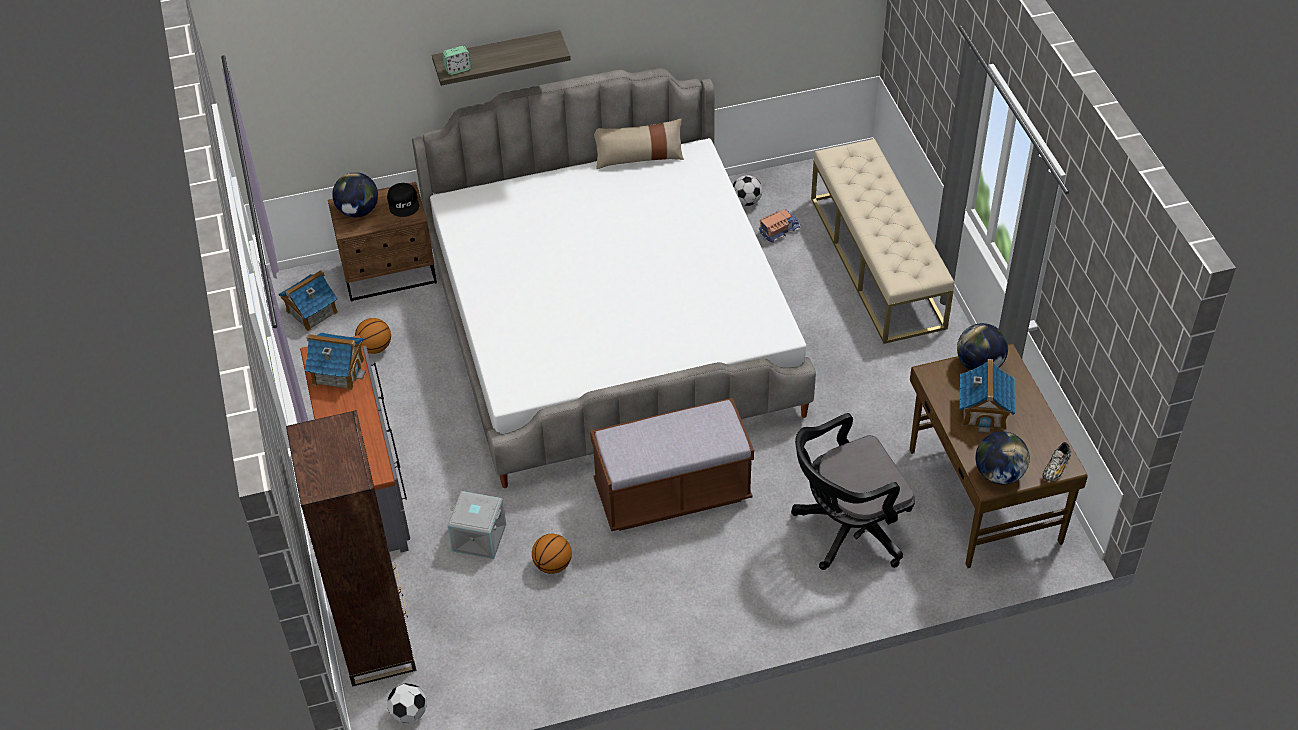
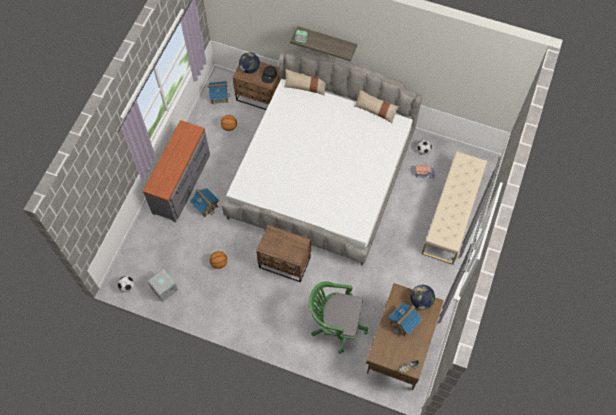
camera: 35 degrees right, 15 degrees up
brown bookcase [286,410,416,687] -> none
toy house [305,332,366,390] -> toy house moved to [190,188,219,217]
grey storage box [447,491,506,559] -> grey storage box moved to [148,269,178,302]
brown bench [590,398,754,531] -> brown nightstand [256,225,311,282]
black office chair [791,413,915,570] -> green office chair [309,281,368,354]
globe [975,431,1030,485] -> none
none -> beige pillow [284,69,326,96]

